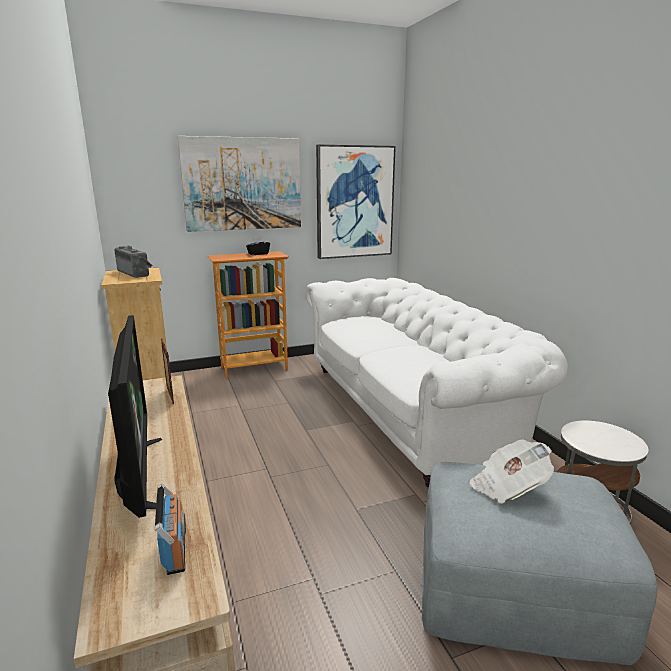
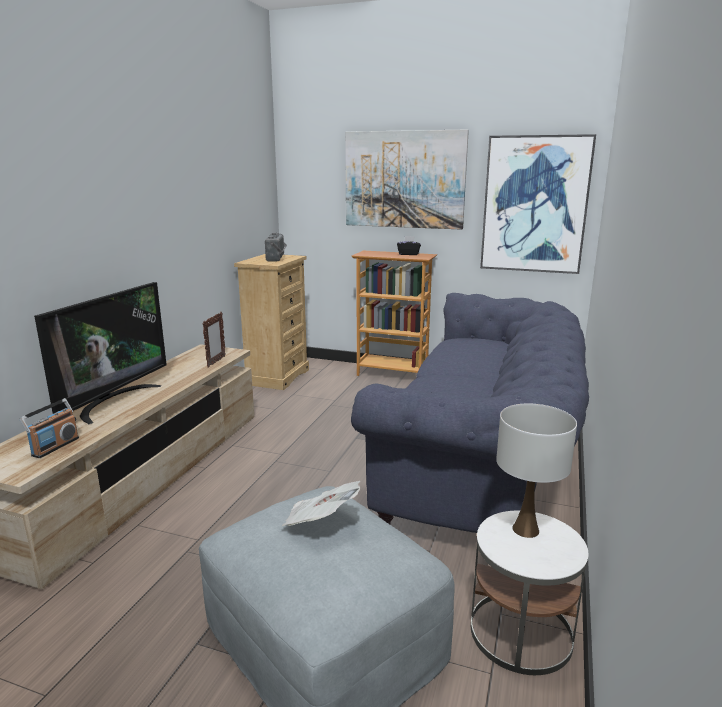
camera: 40 degrees right, 0 degrees up
white sofa [305,278,568,487] -> blue sofa [351,293,589,533]
none -> white table lamp [496,404,577,538]

